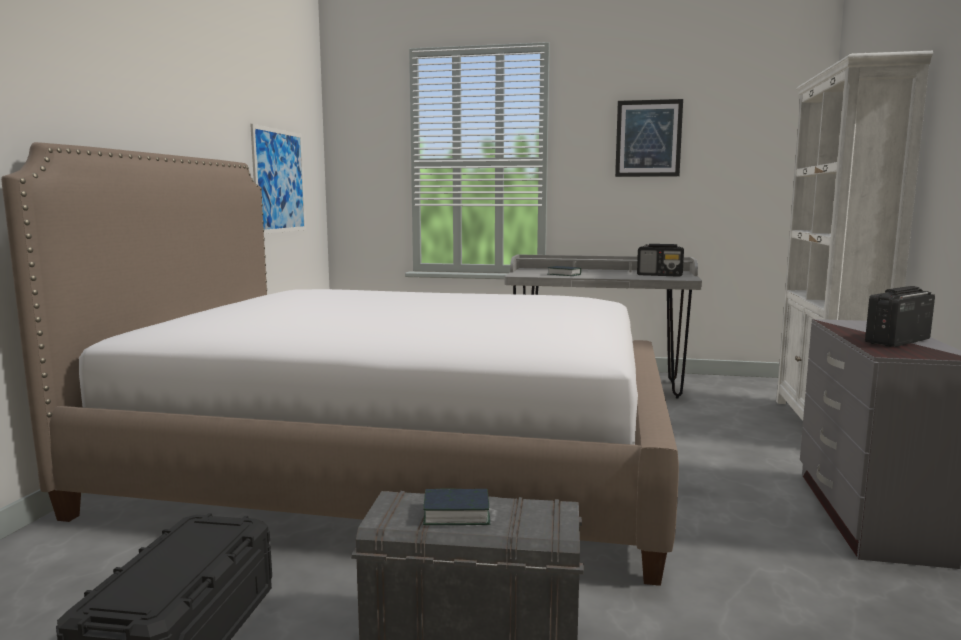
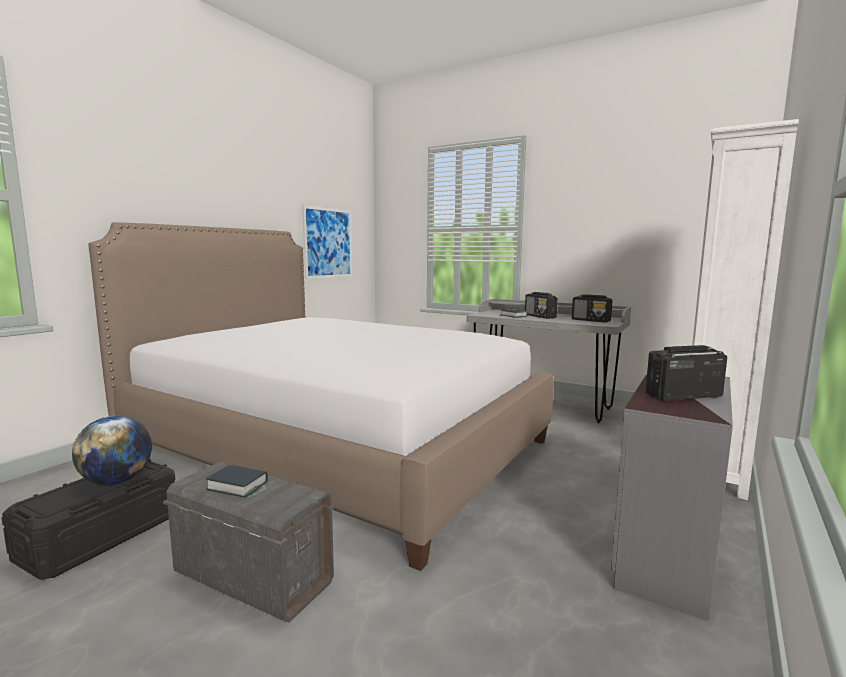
camera: 20 degrees right, 0 degrees up
picture [615,99,683,177] -> none
none -> globe [72,415,152,485]
none -> radio [525,292,558,319]

